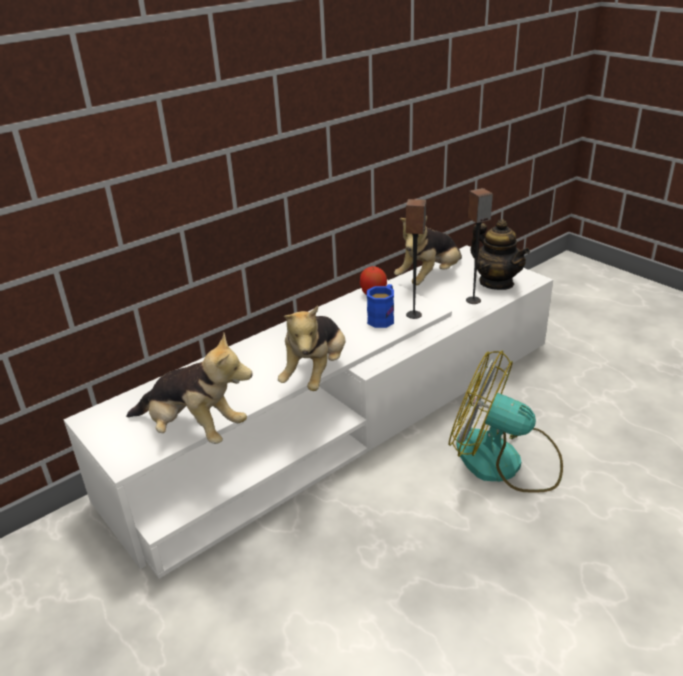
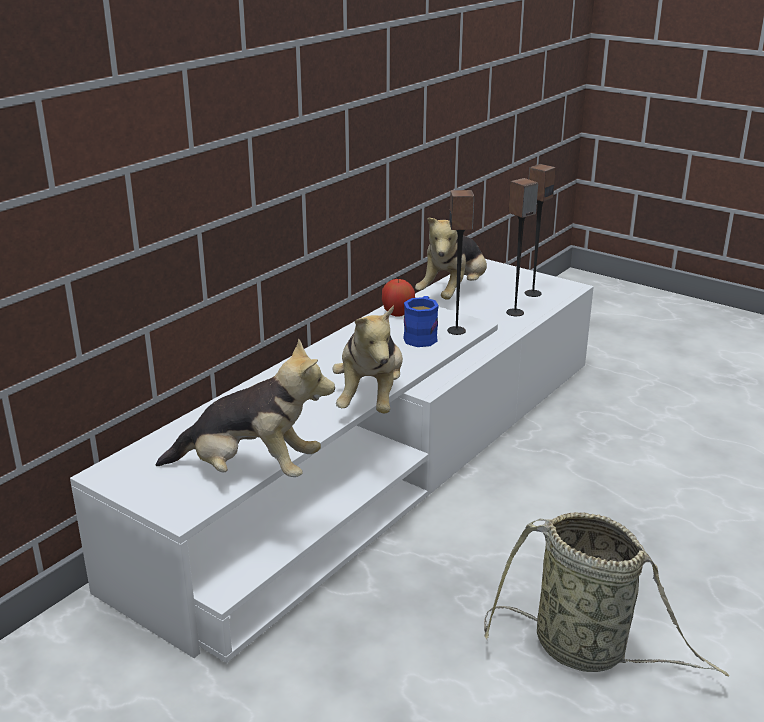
camera: 15 degrees left, 5 degrees down
fan [449,350,563,493] -> none
teapot [470,219,530,290] -> speaker [525,164,556,297]
none -> basket [484,512,729,676]

